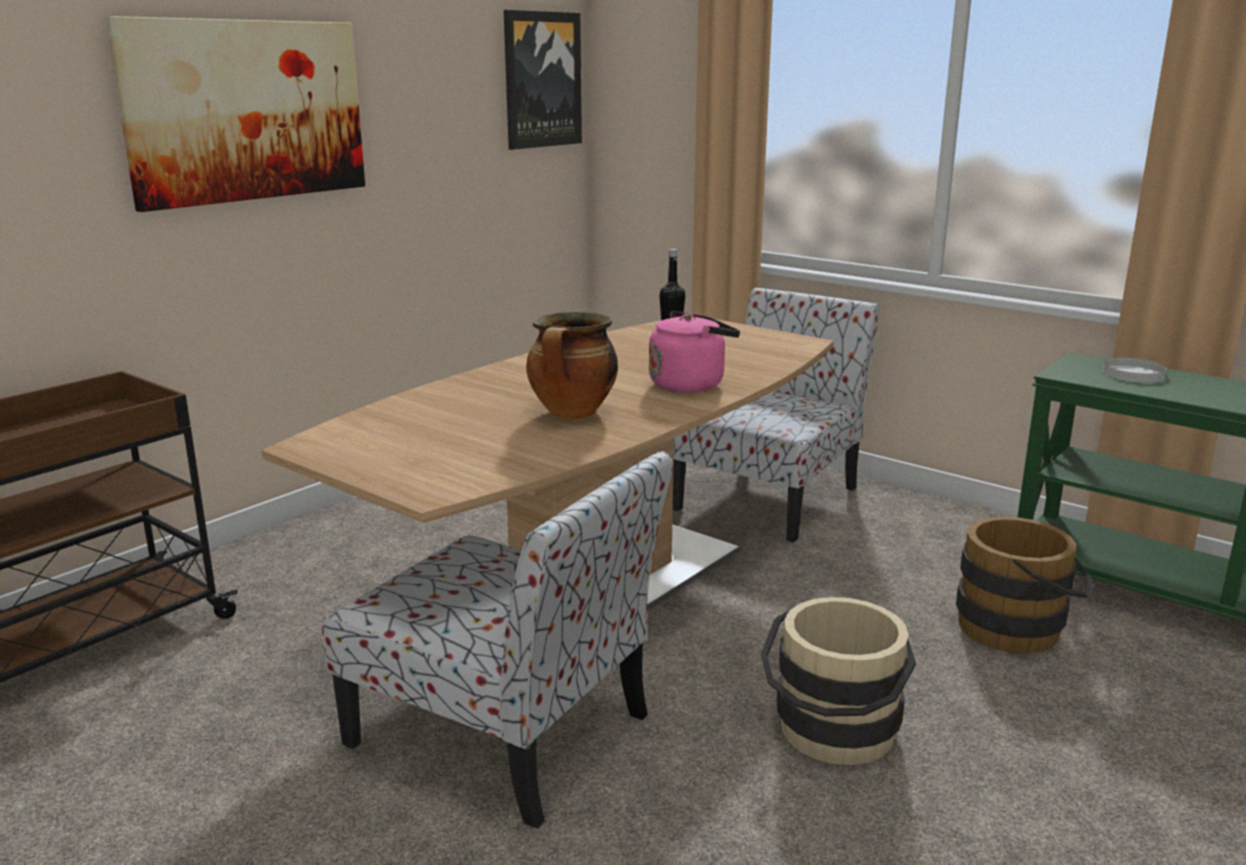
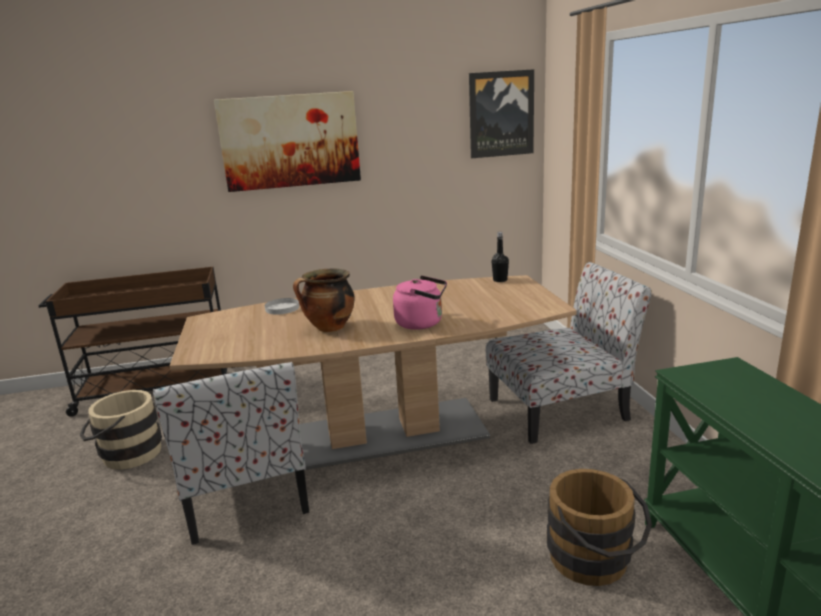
camera: 40 degrees right, 0 degrees up
beige bucket [761,597,916,765] -> beige bucket moved to [80,390,162,470]
white plate [1102,357,1167,382] -> white plate moved to [265,298,299,315]

